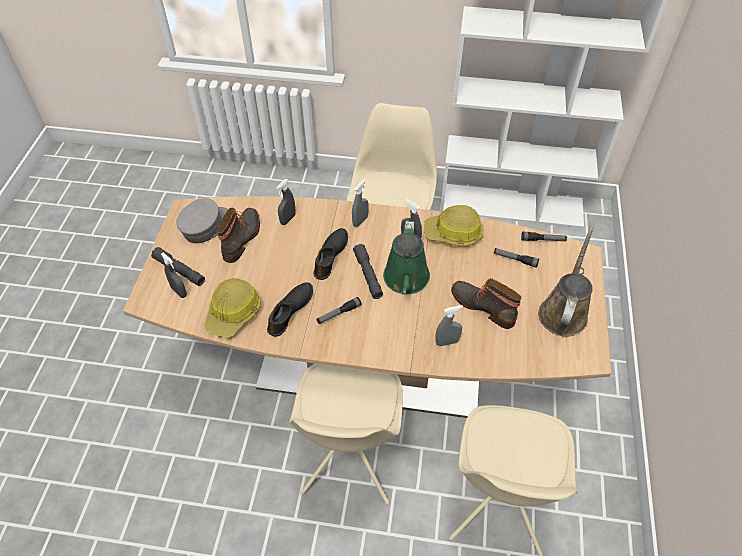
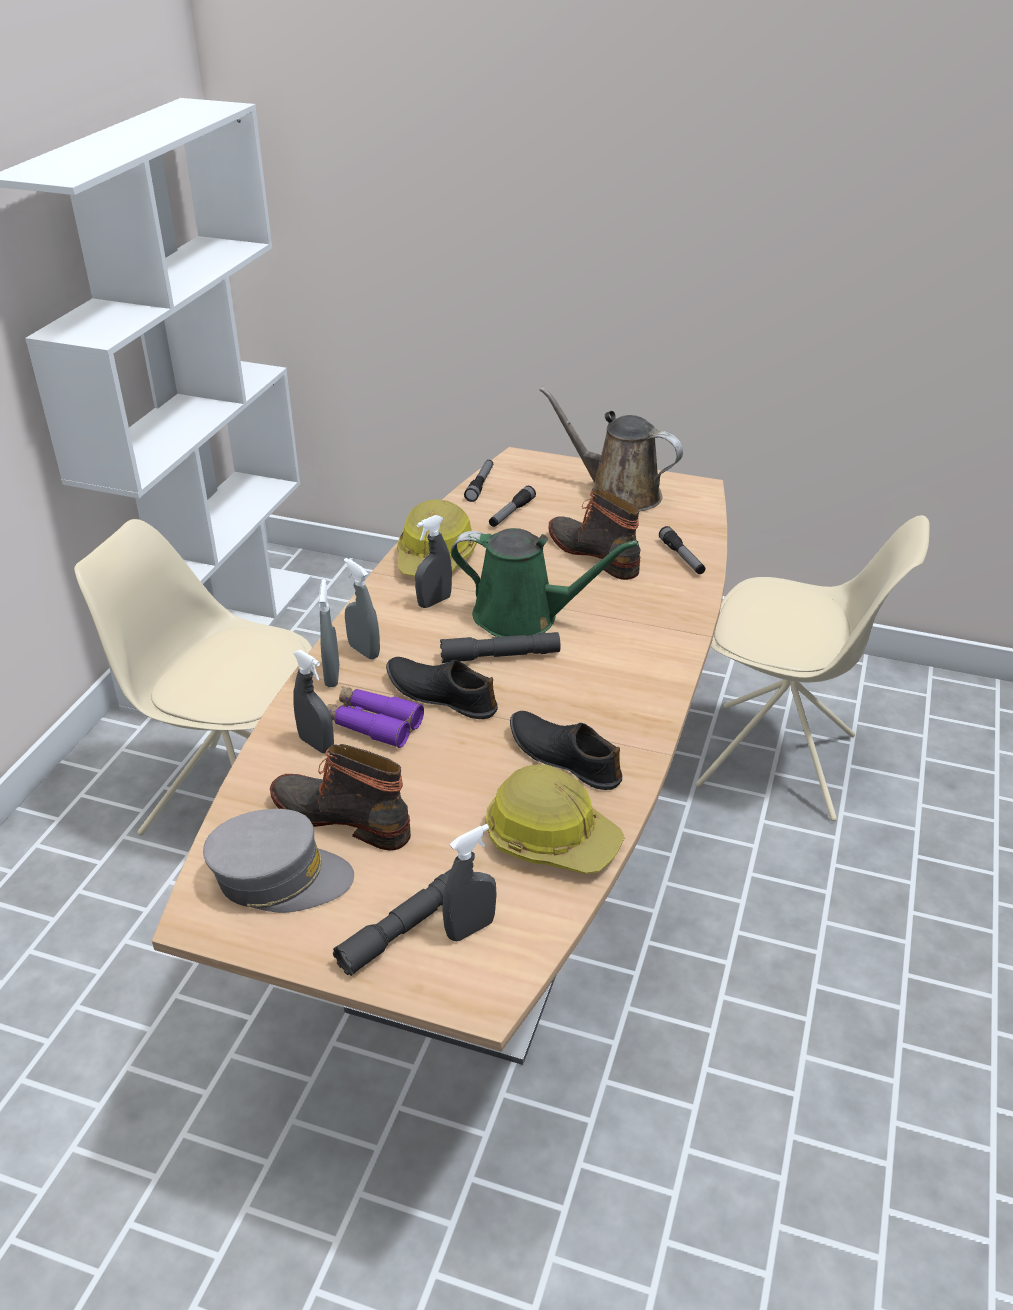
camera: 80 degrees left, 15 degrees down
grey cap [176,198,228,243] -> grey cap turned 135 degrees clockwise [203,809,354,913]
beige chair [289,363,403,505] -> none
flashlight [316,297,362,324] -> flashlight moved to [659,526,705,574]
grey spray bottle [435,305,463,346] -> grey spray bottle moved to [319,579,339,687]
boot [451,278,522,329] -> boot turned 90 degrees clockwise [548,489,641,580]
none -> purple binoculars [327,686,424,748]

